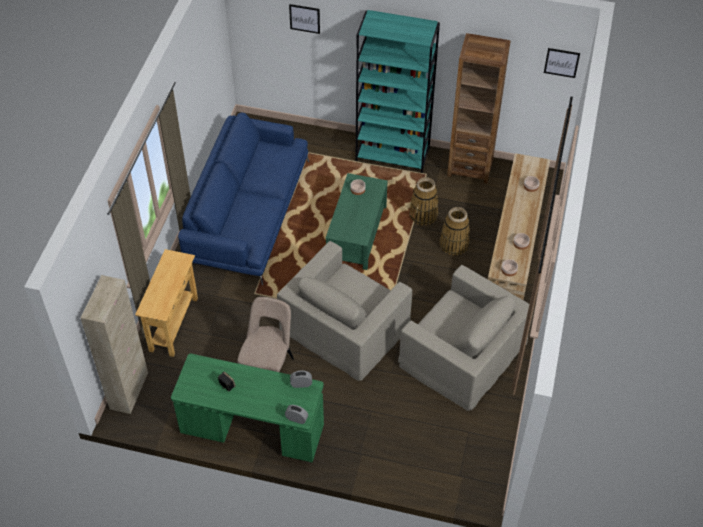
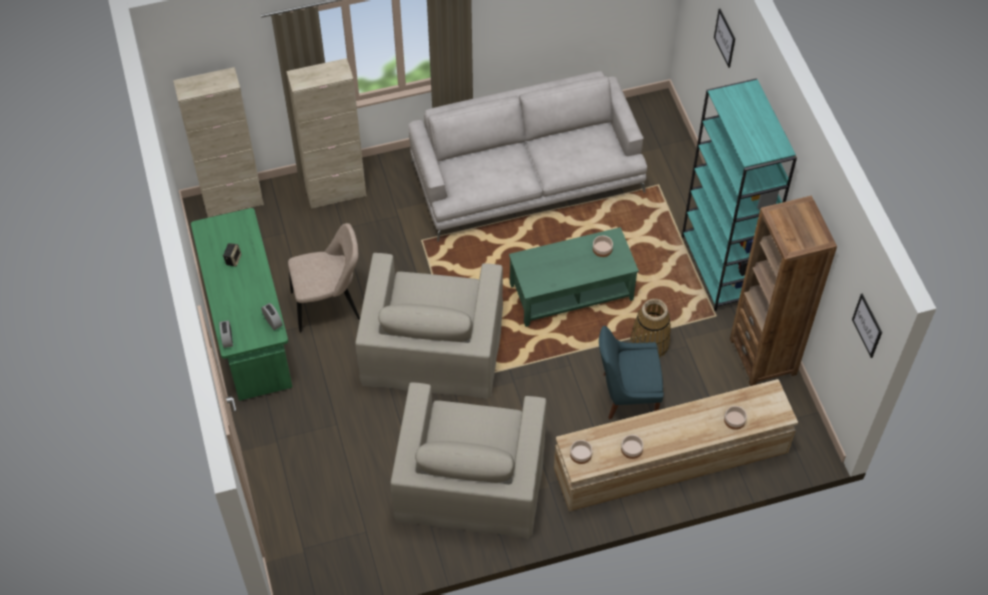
camera: 60 degrees right, 5 degrees up
beige console table [135,249,198,357] -> beige cabinet [286,58,366,209]
blue sofa [178,113,309,285] -> grey sofa [408,71,647,242]
beige armchair [277,241,412,381] -> beige armchair turned 90 degrees counterclockwise [355,253,503,399]
basket [440,207,470,256] -> blue chair [599,326,664,420]

